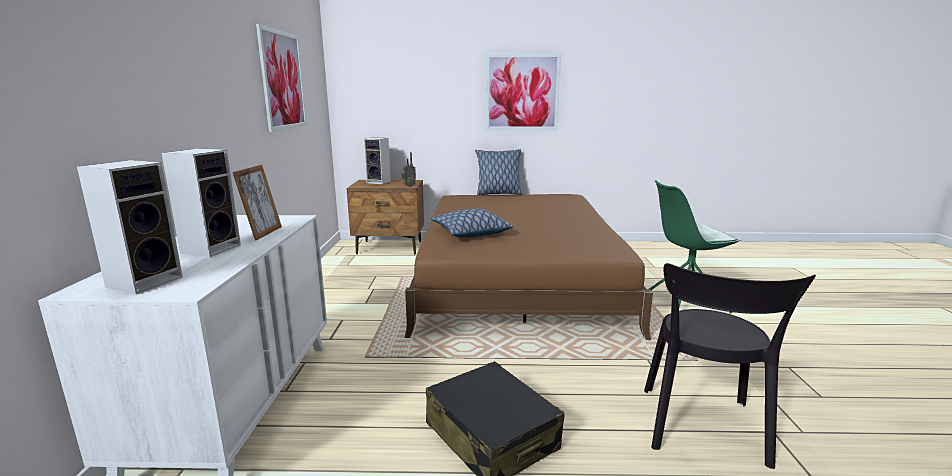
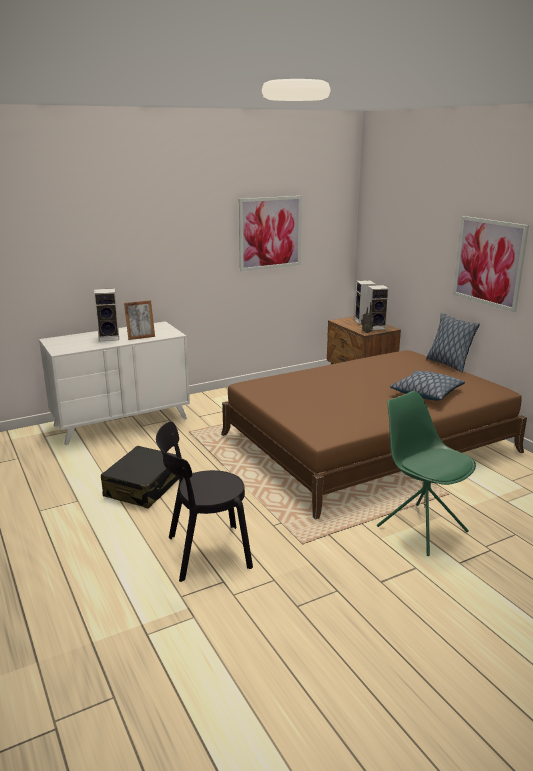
camera: 60 degrees right, 5 degrees up
speaker [77,160,183,294] -> speaker moved to [366,285,389,330]
pillow [431,209,513,238] -> pillow moved to [390,370,465,401]

